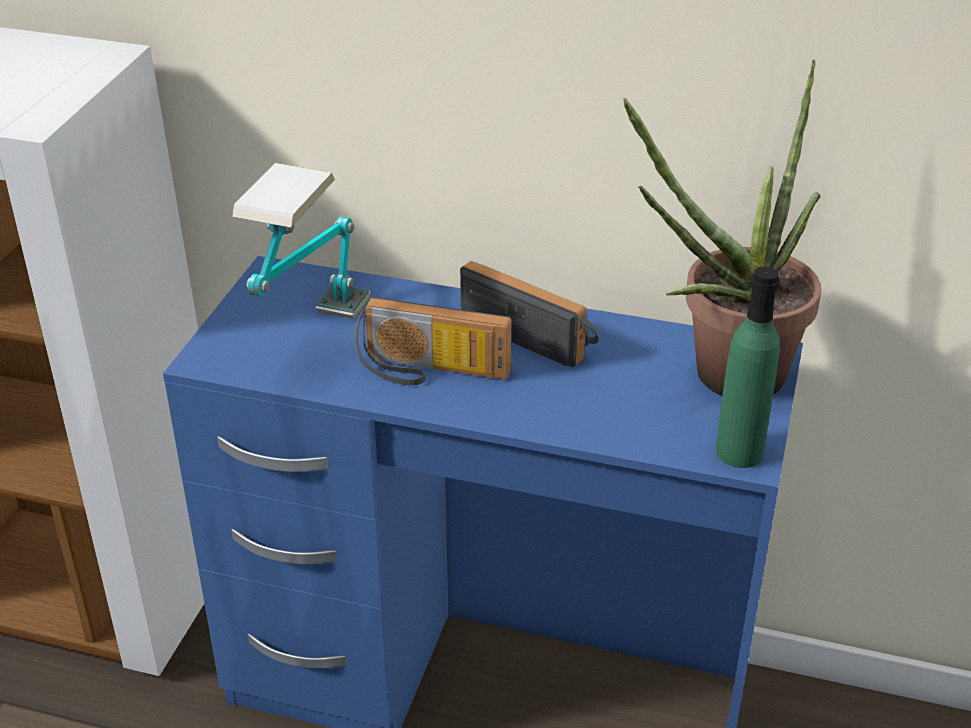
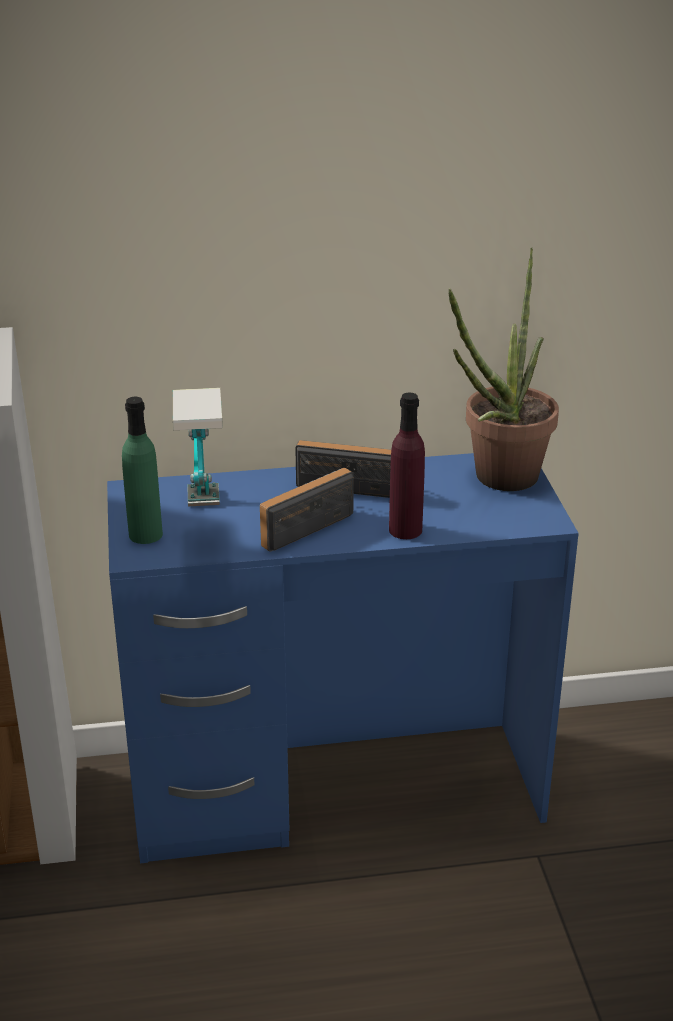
camera: 25 degrees left, 5 degrees down
radio [354,297,512,385] -> radio turned 150 degrees clockwise [260,468,354,552]
green bottle [716,266,780,468] -> green bottle moved to [122,397,163,544]
none -> purple bottle [389,393,425,539]

